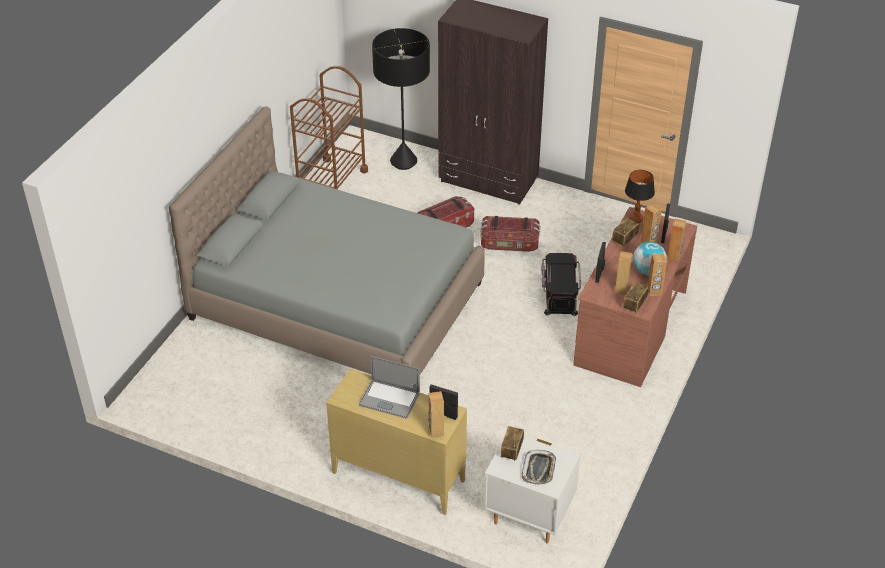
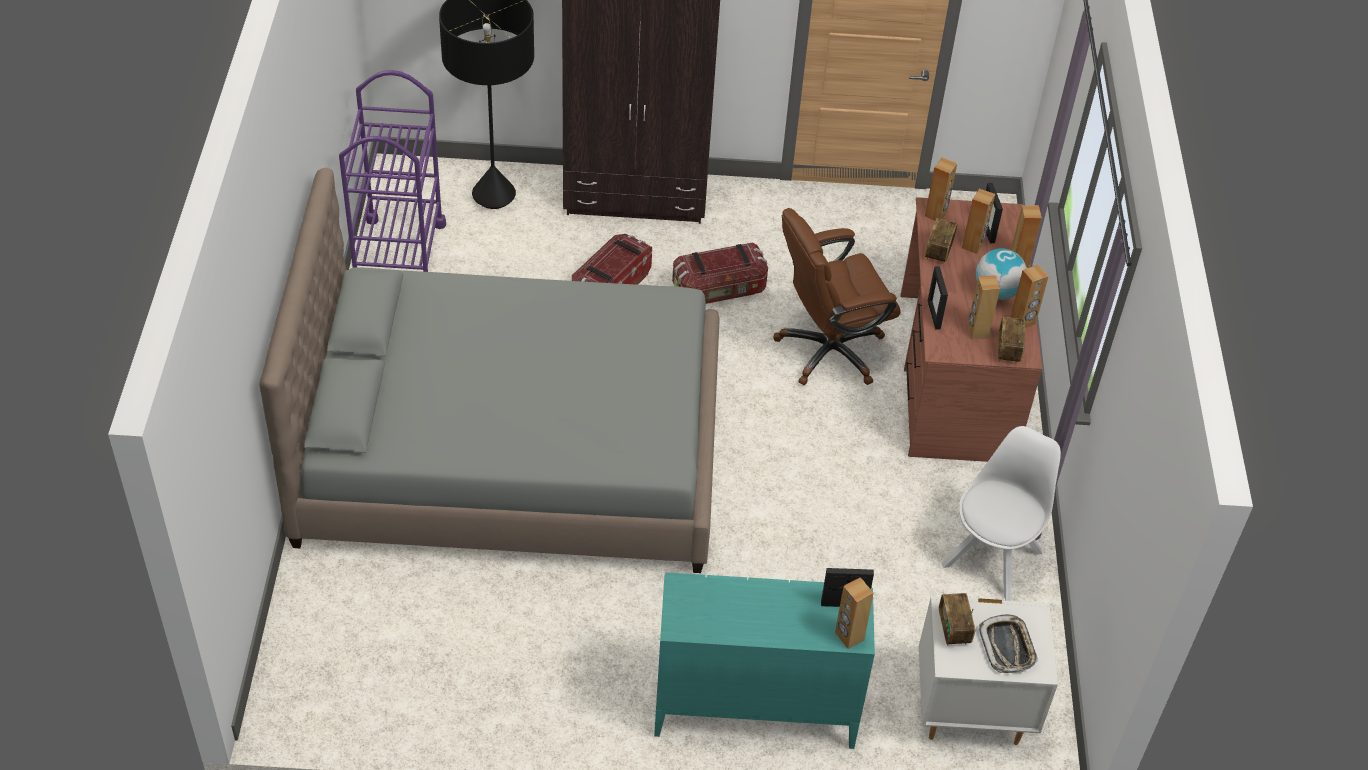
camera: 25 degrees left, 5 degrees up
brown cart [290,66,368,190] -> purple cart [339,70,446,272]
beige dresser [326,369,467,515] -> turquoise dresser [654,572,875,749]
laptop [359,356,420,419] -> none
black storage box [541,253,581,316] -> brown office chair [773,208,901,385]
table lamp [625,170,655,223] -> brown speaker [925,158,957,221]
none -> white chair [941,426,1061,601]

